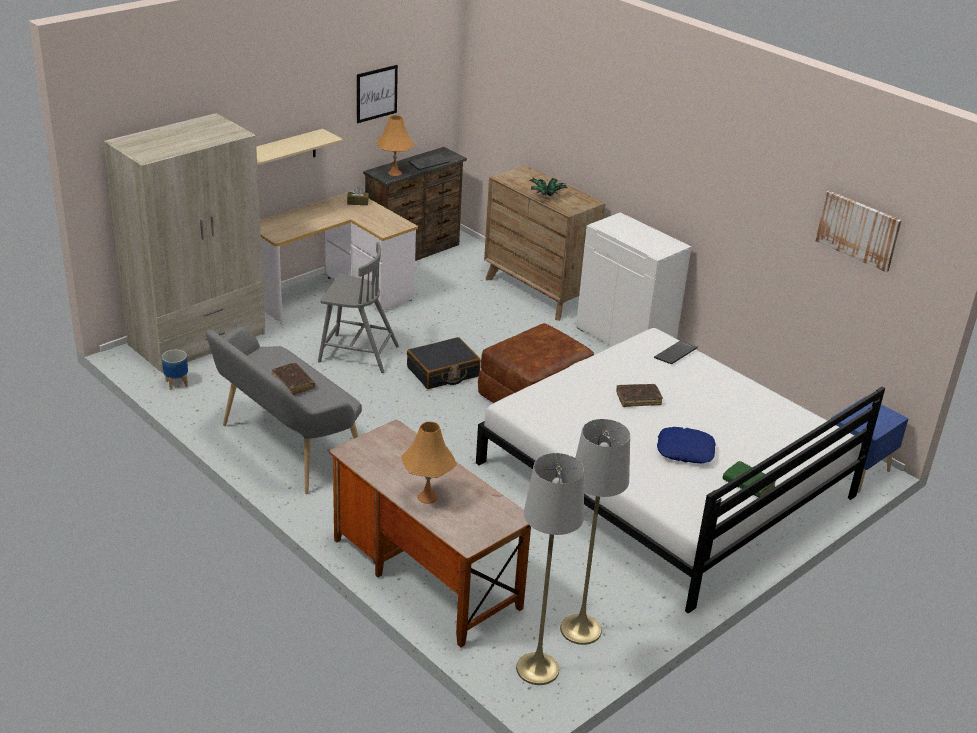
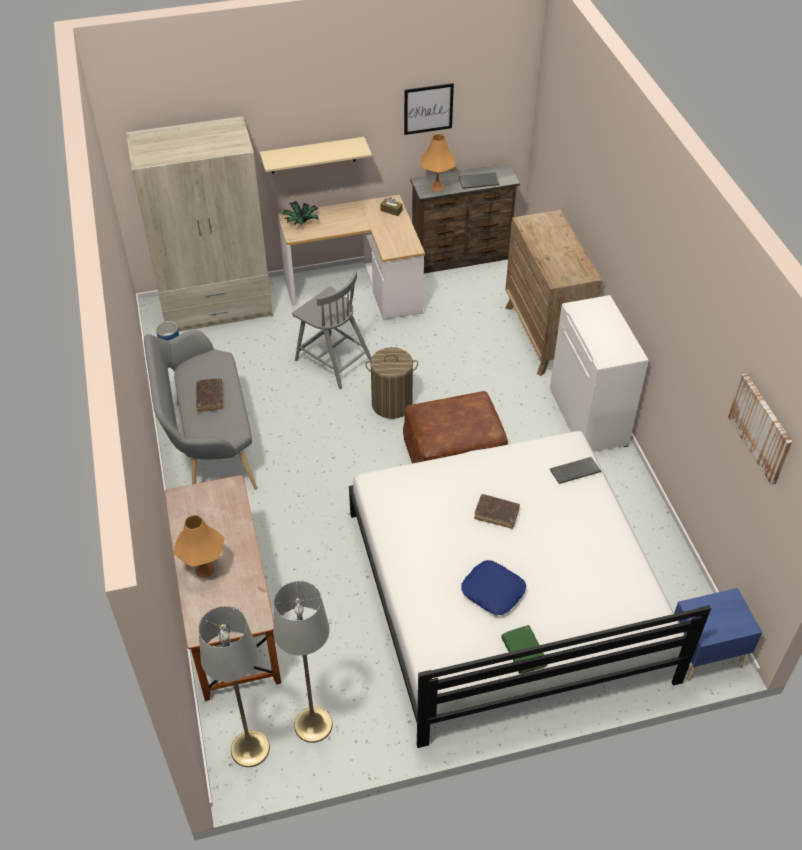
camera: 30 degrees right, 15 degrees up
black suitcase [407,337,481,389] -> laundry basket [365,347,418,419]
potted plant [529,178,567,196] -> potted plant moved to [282,201,319,225]

